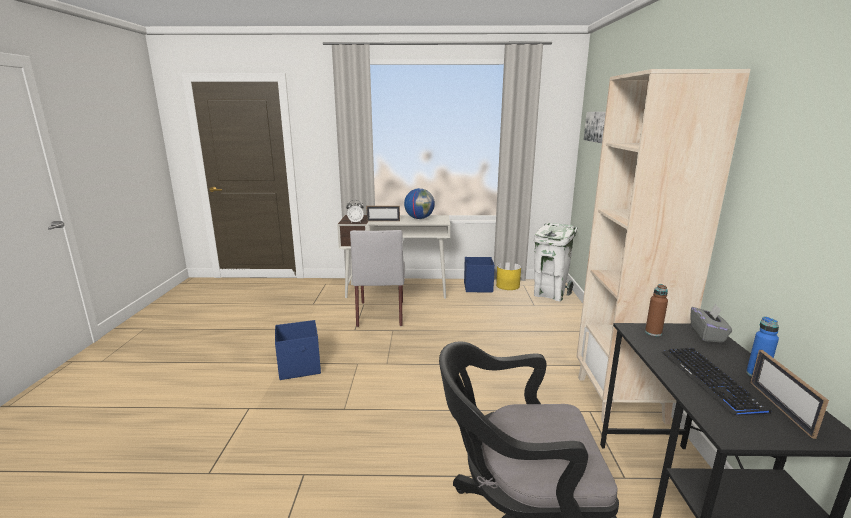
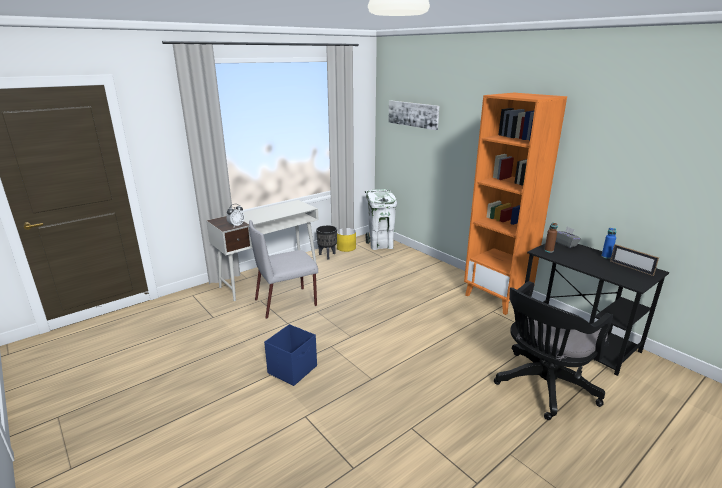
camera: 40 degrees left, 5 degrees up
grey chair [350,230,405,327] -> grey chair turned 105 degrees clockwise [249,220,318,319]
picture frame [366,206,400,221] -> none
globe [404,188,435,219] -> none
blue storage box [464,257,495,292] -> black planter [316,225,337,260]
beige bookcase [576,69,751,424] -> orange bookcase [464,93,567,315]
keyboard [661,348,771,415] -> none

